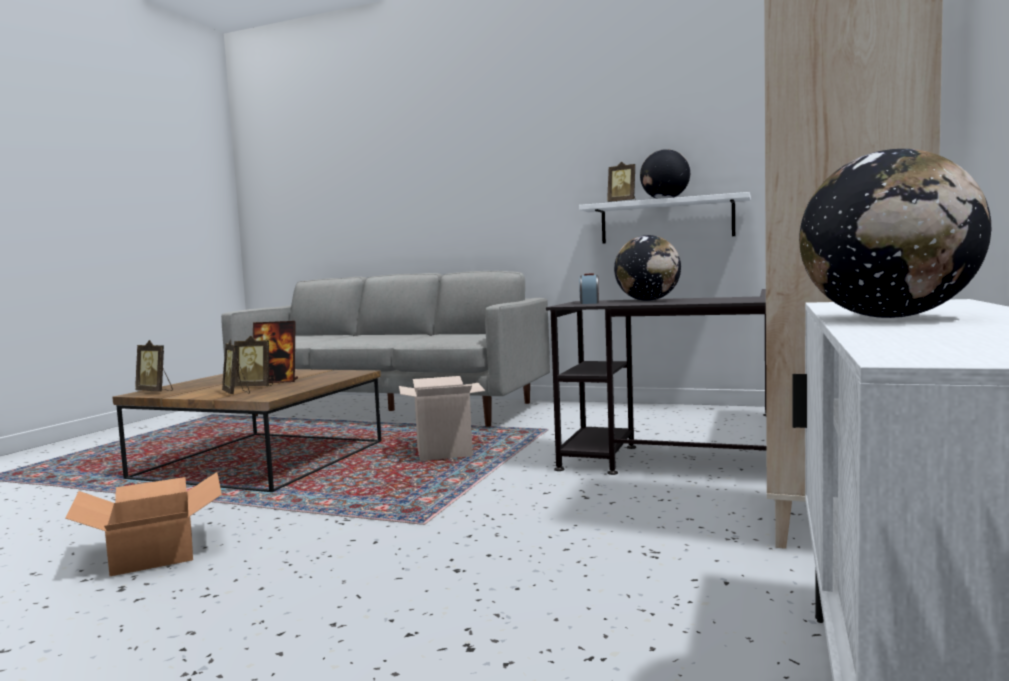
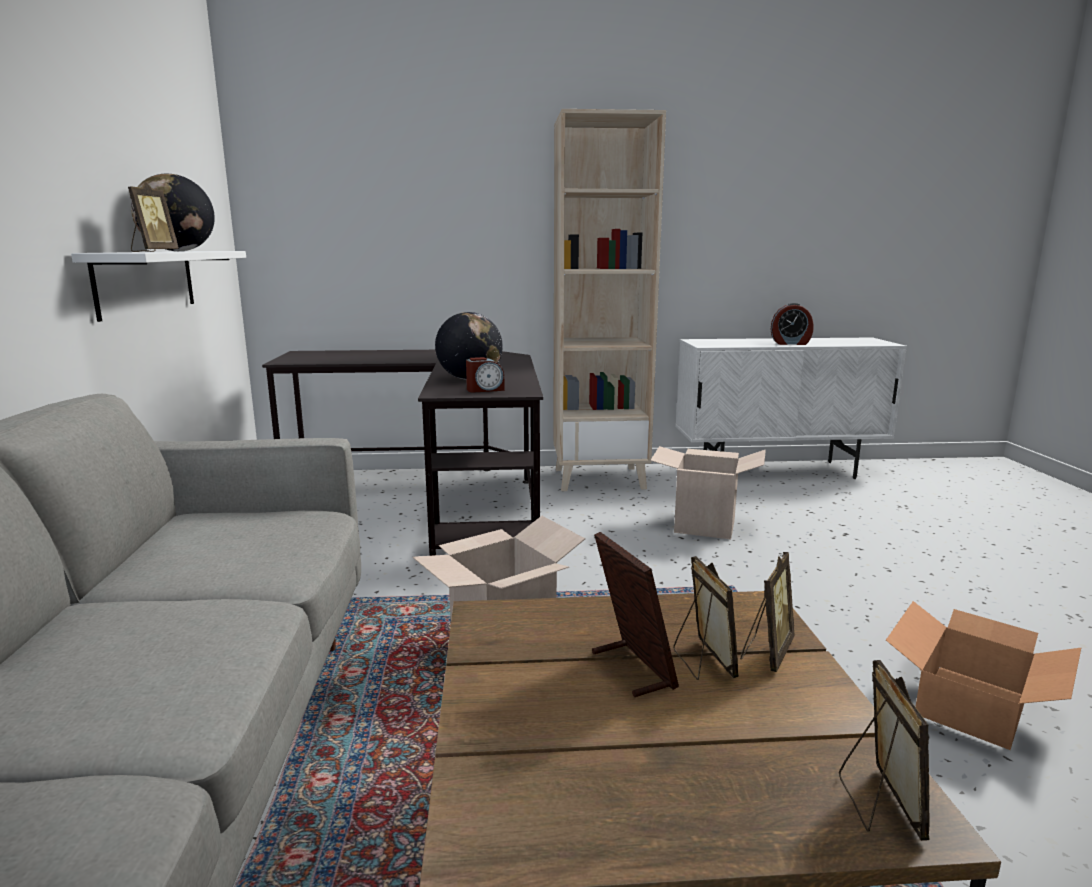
camera: 115 degrees left, 10 degrees up
globe [799,149,991,318] -> alarm clock [770,303,814,345]
none -> cardboard box [650,446,766,539]

